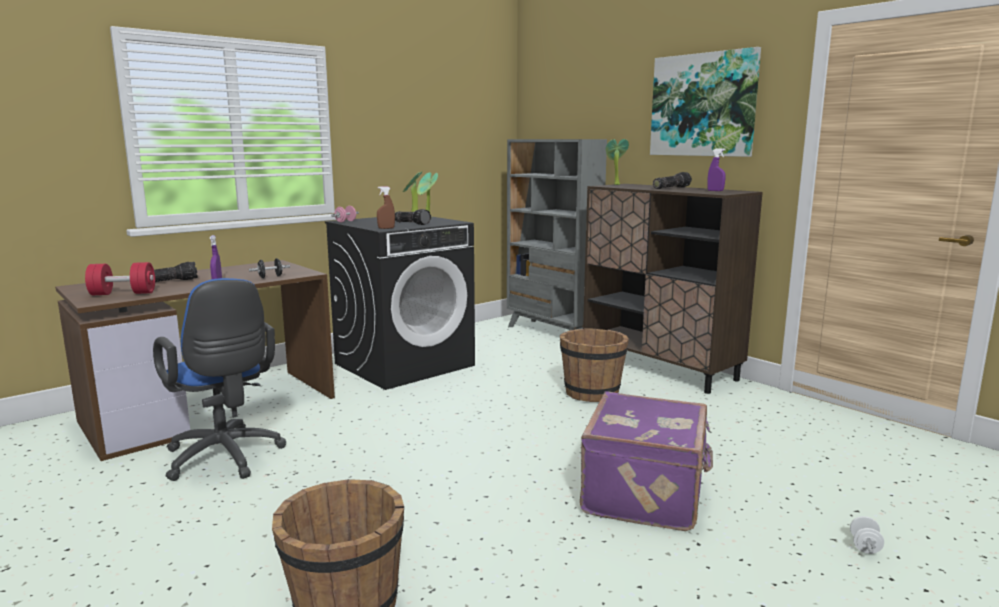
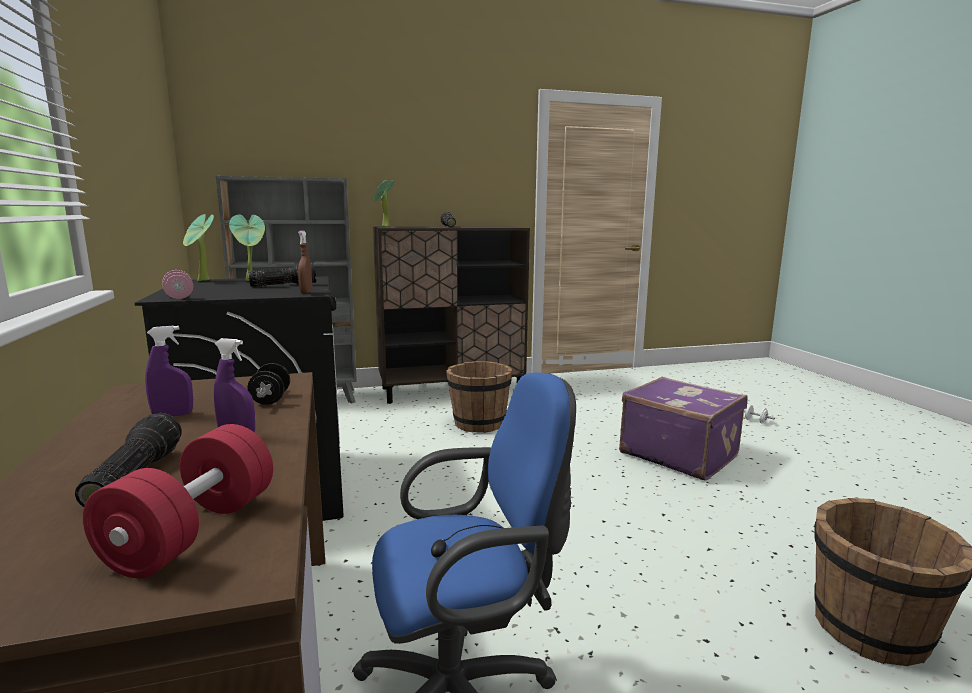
camera: 65 degrees left, 0 degrees up
picture [650,47,761,157] -> none
purple spray bottle [707,148,726,191] -> purple spray bottle moved to [145,326,193,416]

